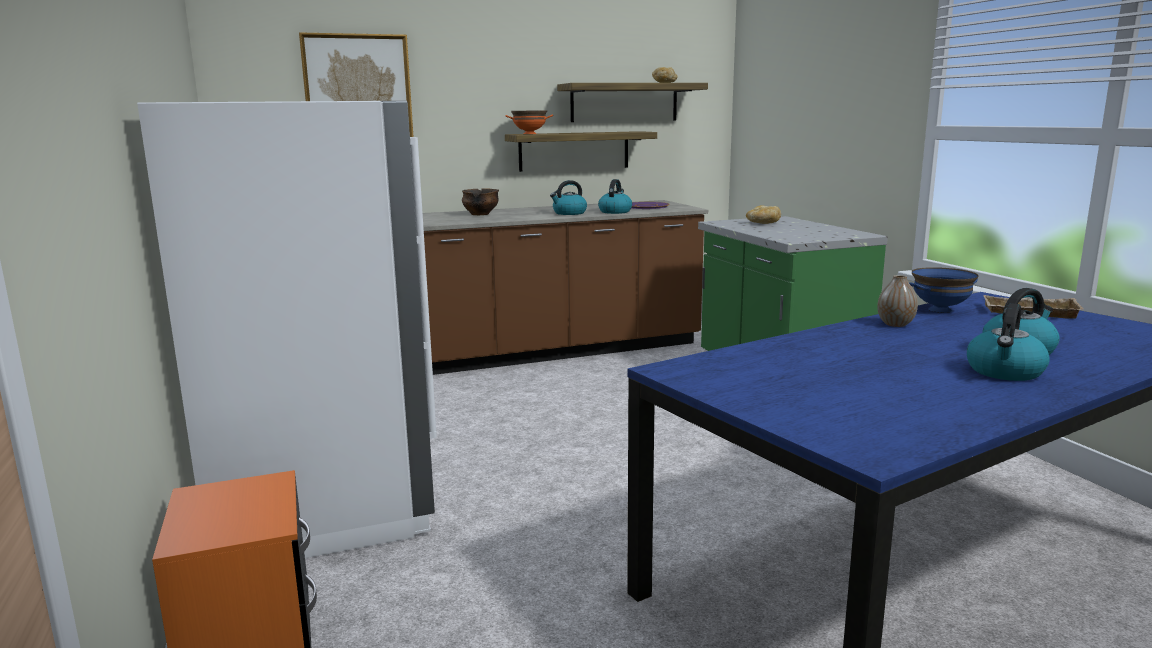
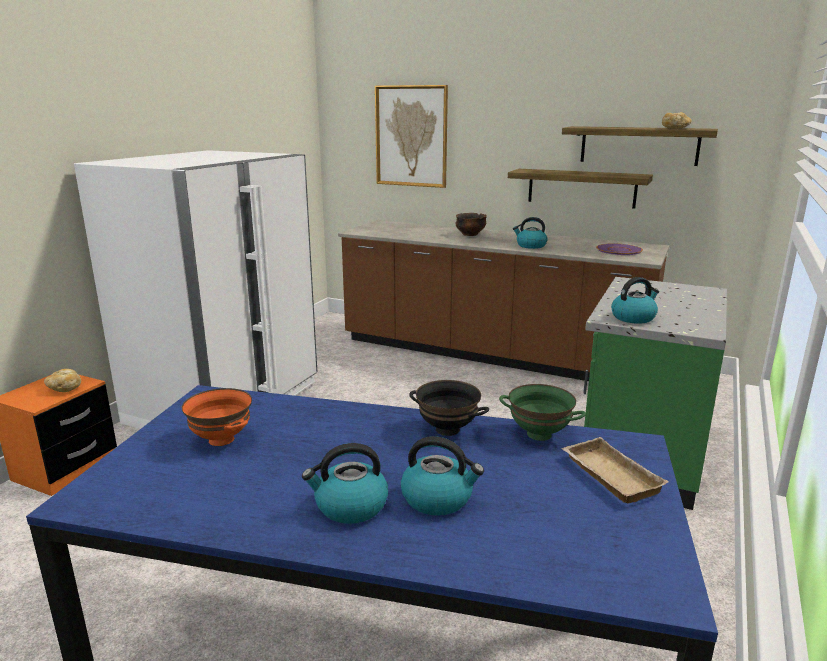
camera: 45 degrees right, 5 degrees up
orange bowl [505,110,553,134] -> orange bowl moved to [181,388,252,446]
kettle [598,179,632,214] -> kettle moved to [611,277,659,324]
bread [746,206,781,224] -> bread moved to [44,369,81,392]
vase [877,275,918,327] -> black bowl [409,380,489,436]
blue bowl [909,267,979,313] -> green bowl [499,384,586,441]

